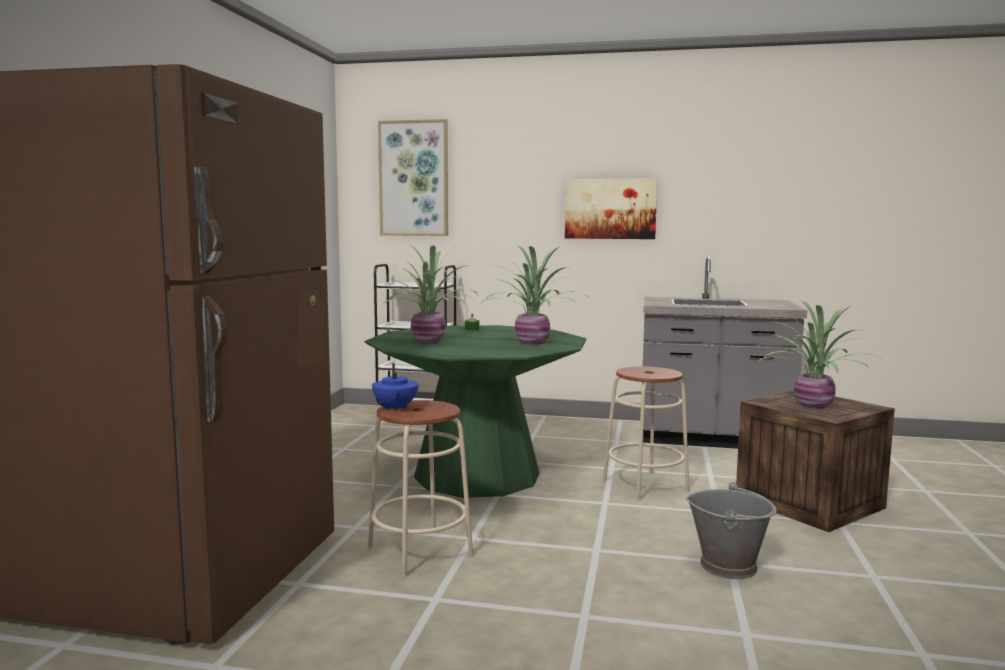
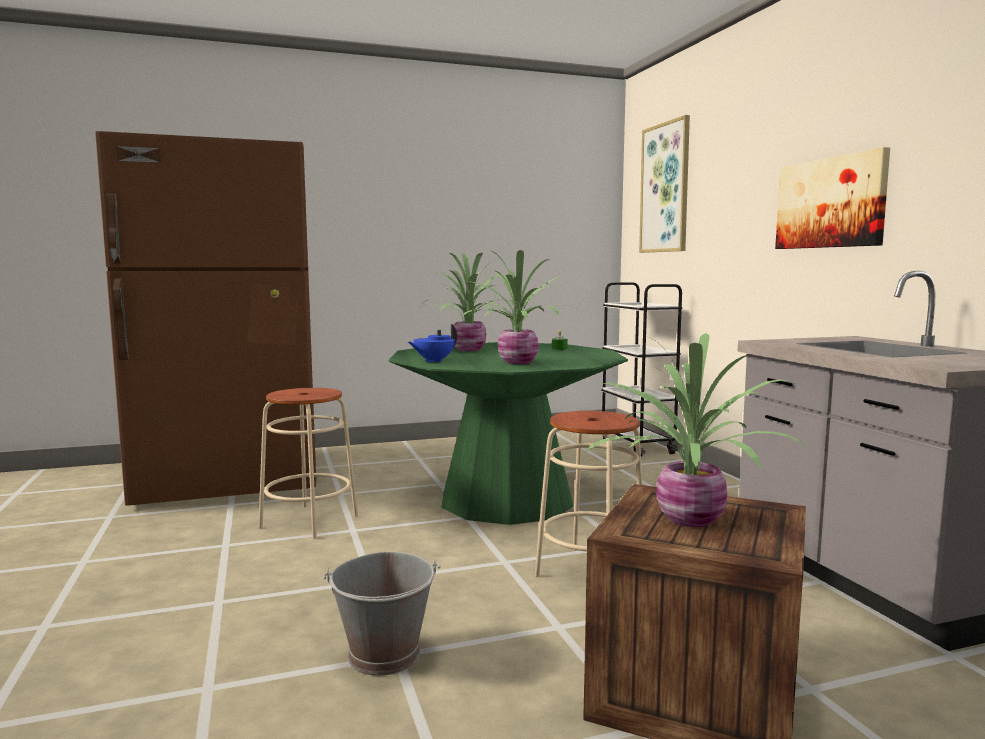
camera: 60 degrees right, 0 degrees up
blue teapot [372,363,419,411] -> blue teapot moved to [408,324,457,362]

